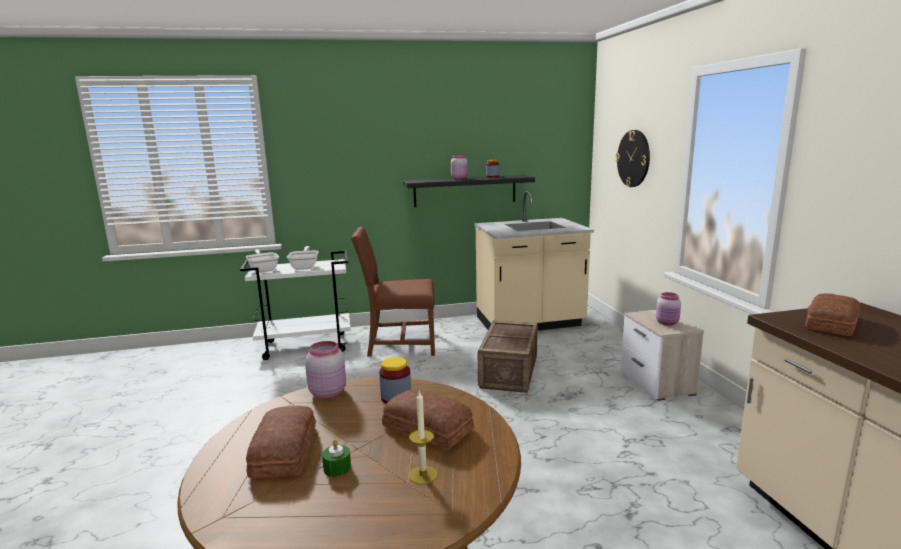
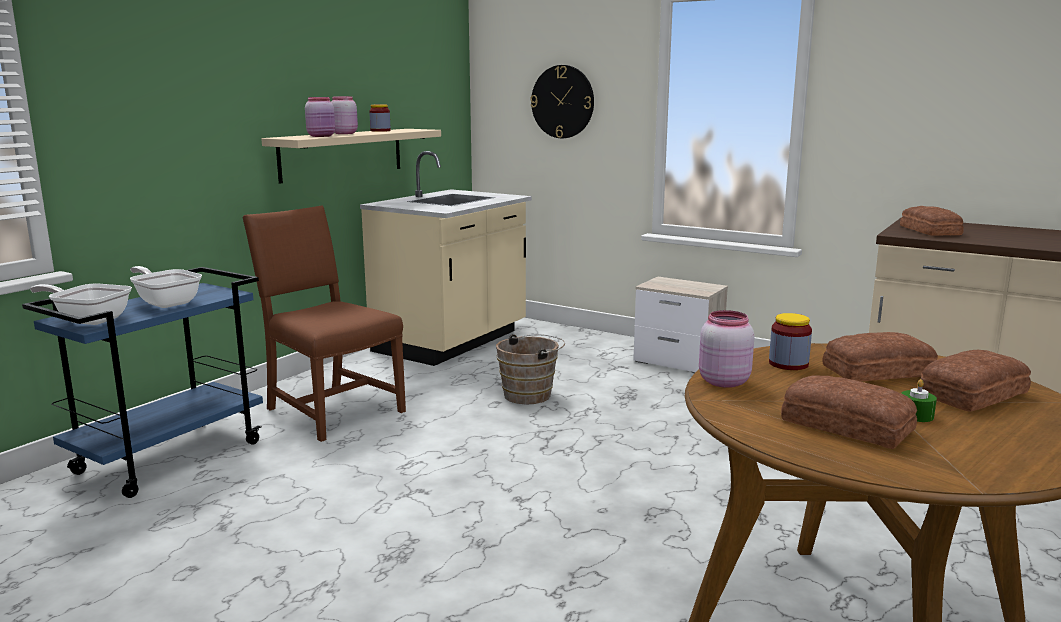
camera: 45 degrees left, 0 degrees up
white cart [240,251,351,360] -> blue cart [22,267,263,498]
brown chair [351,226,435,357] -> brown chair turned 90 degrees clockwise [242,206,406,442]
black shelf [403,175,535,207] -> beige shelf [261,129,441,184]
candle [409,390,438,484] -> bread [920,350,1031,412]
crate [478,320,538,393] -> brown bucket [496,334,565,405]
pink jar [656,292,681,326] -> pink jar moved to [305,97,335,137]

